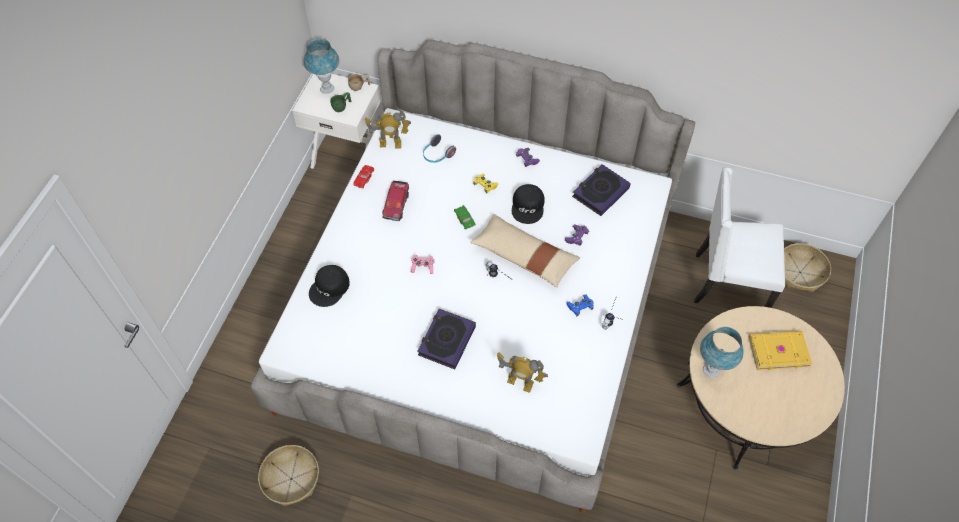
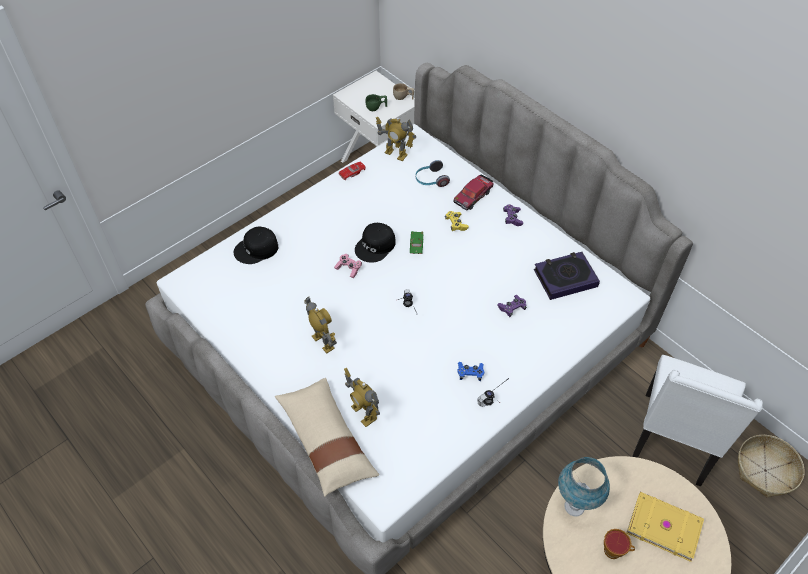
camera: 30 degrees right, 5 degrees down
basket [258,445,319,506] -> none
blue table lamp [304,38,339,94] -> none
toy car [382,181,409,221] -> toy car moved to [453,174,494,211]
book [417,309,476,369] -> toy robot [305,297,337,354]
beige pillow [470,214,580,288] -> beige pillow moved to [275,378,379,497]
black cap [512,184,545,224] -> black cap moved to [355,223,396,263]
white chair [694,167,785,308] -> white chair turned 105 degrees counterclockwise [632,355,763,487]
none -> cup [604,529,635,559]

